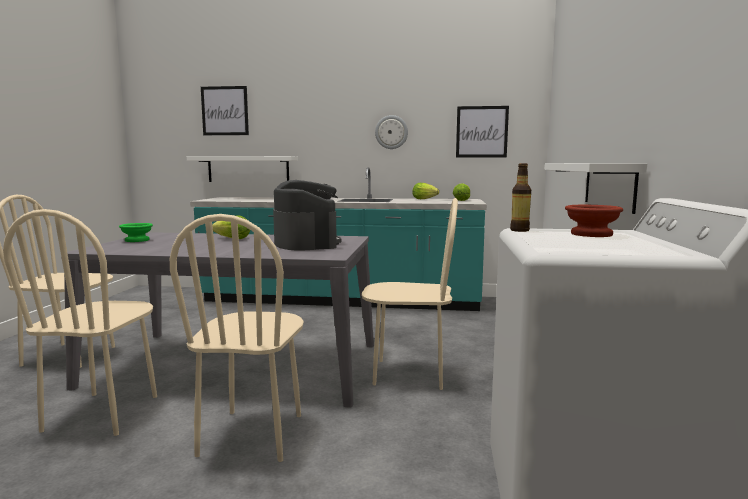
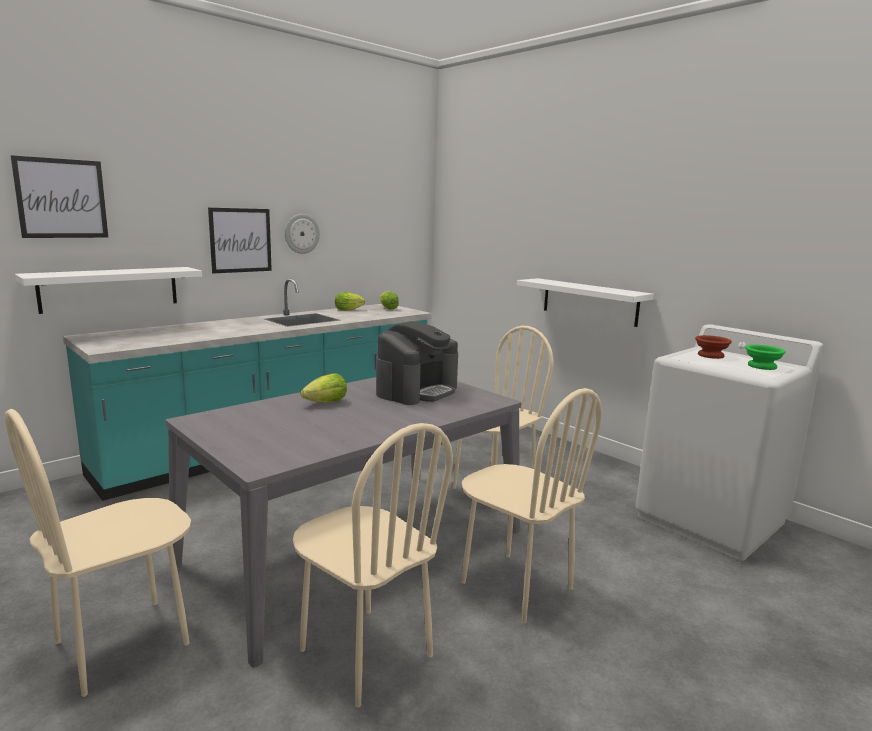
camera: 50 degrees left, 5 degrees up
green bowl [119,223,153,242] -> green bowl moved to [745,345,786,370]
coffee machine [273,180,341,251] -> coffee machine turned 105 degrees clockwise [376,321,458,405]
picture [456,106,509,158] -> picture moved to [208,208,272,273]
bottle [510,163,531,232] -> none

